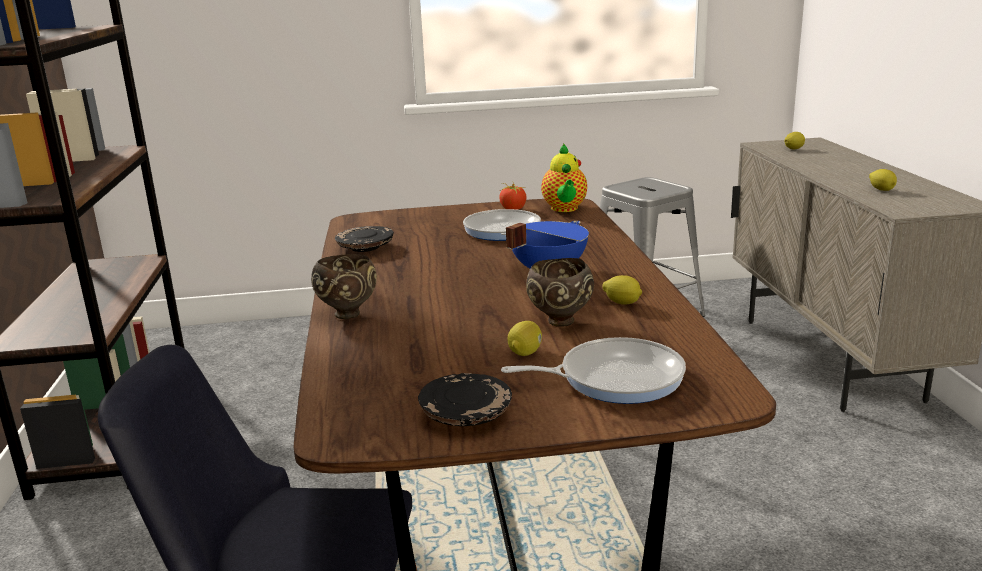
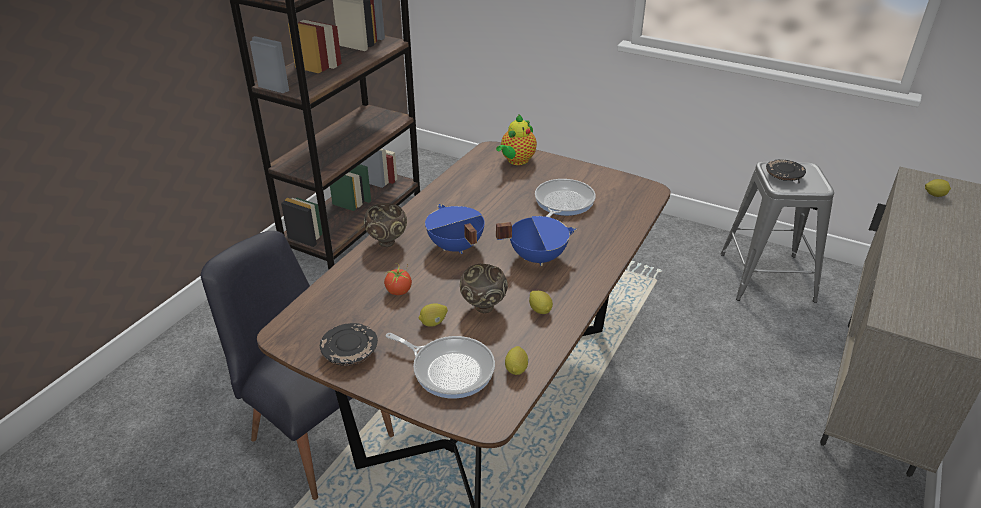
camera: 35 degrees right, 15 degrees up
black plate [335,226,394,252] -> black plate moved to [766,160,806,181]
tomato [499,183,526,210] -> tomato moved to [384,263,412,295]
teapot [541,144,587,212] -> teapot moved to [496,114,537,165]
lemon [869,169,897,191] -> lemon moved to [505,346,529,375]
none -> blue cooking pot [425,204,485,254]

